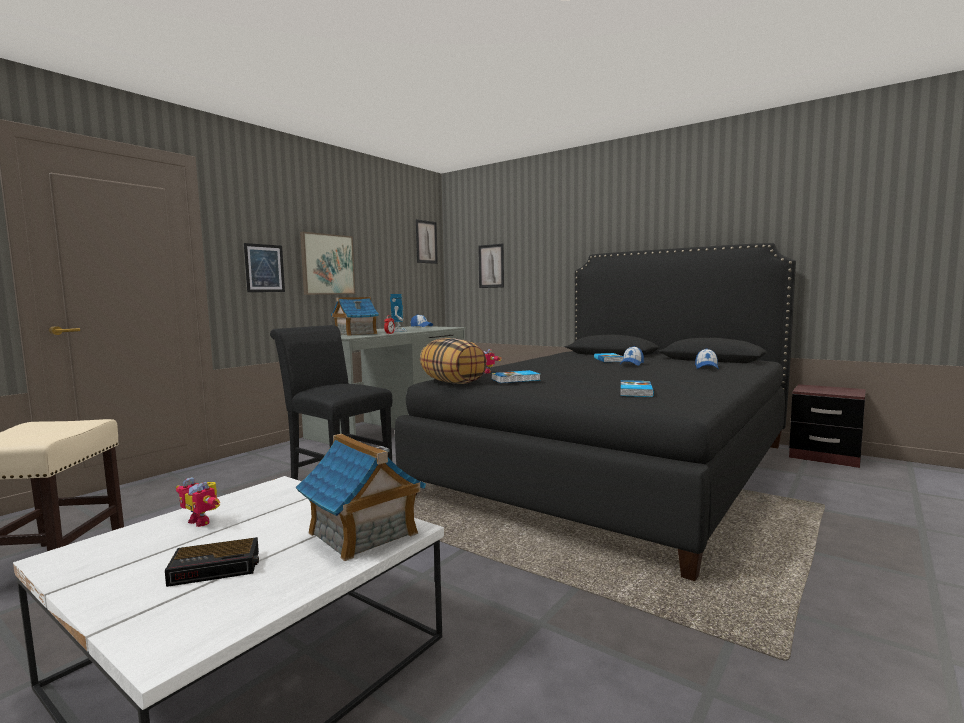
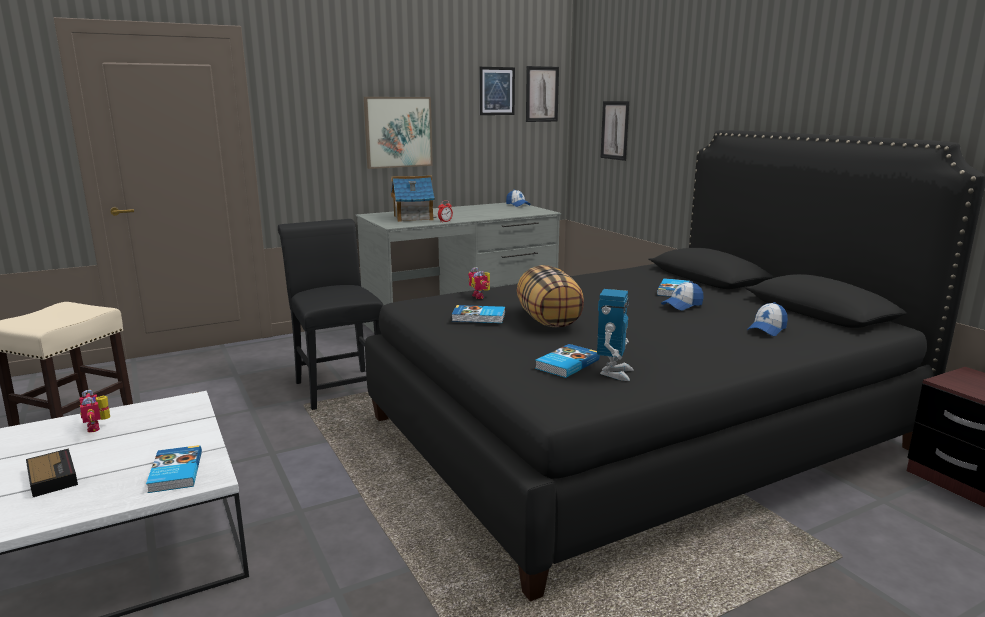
camera: 25 degrees right, 10 degrees up
alarm clock [165,537,259,587] -> alarm clock turned 135 degrees counterclockwise [26,448,78,497]
picture [244,243,285,292] -> picture moved to [479,67,515,115]
toy house [296,434,426,561] -> book [146,445,202,493]
toy robot [390,294,408,332] -> toy robot moved to [597,289,634,381]
pillow [420,338,487,384] -> pillow moved to [517,265,584,327]

